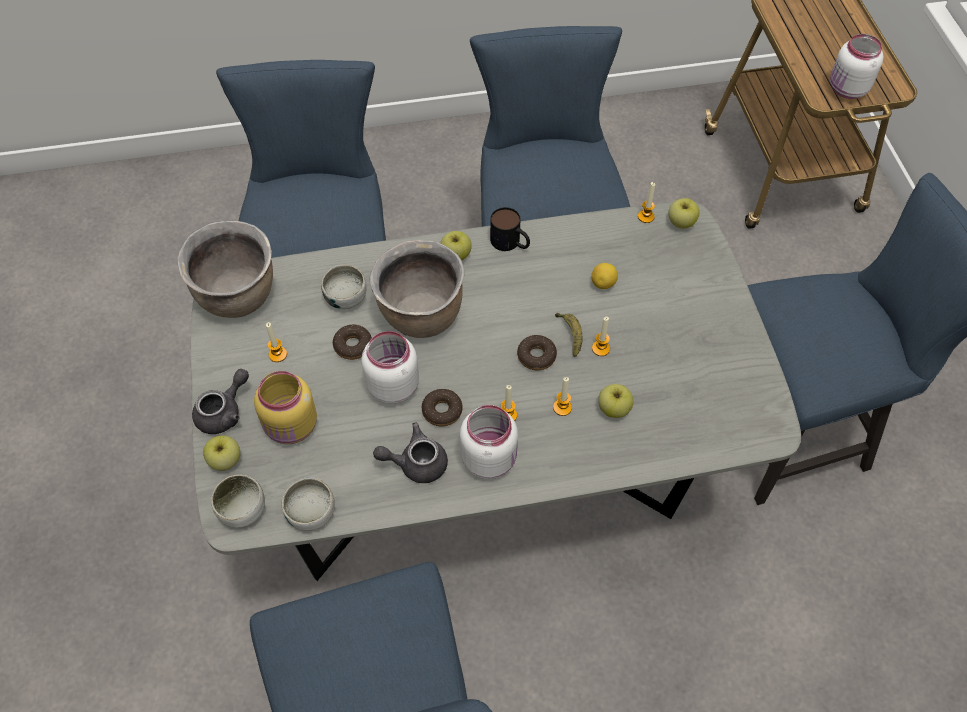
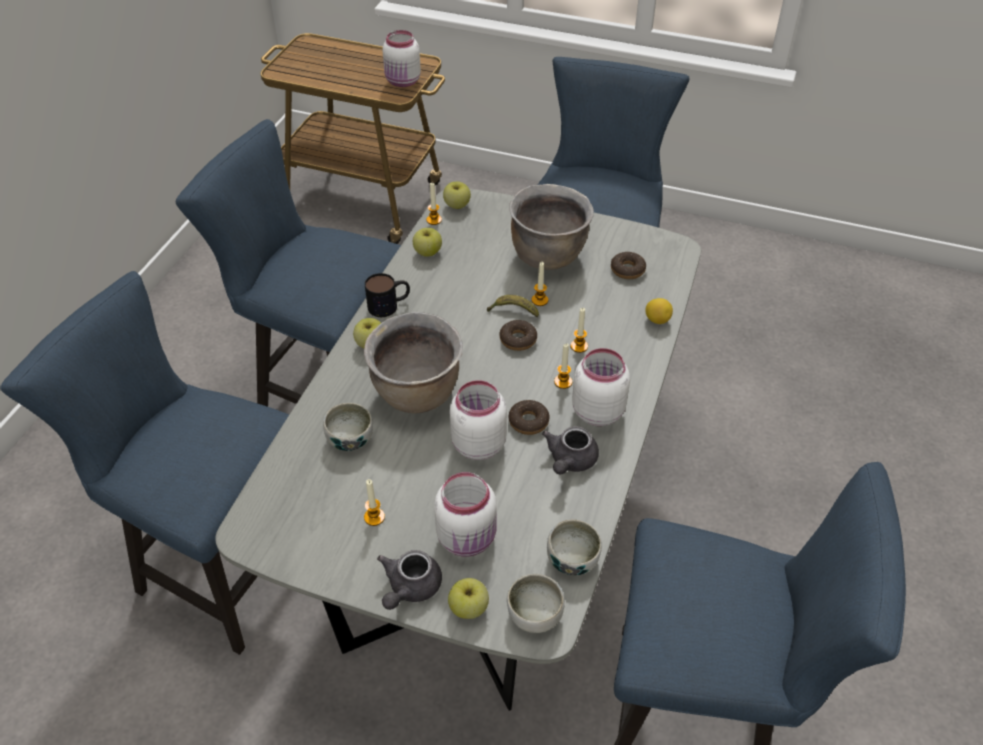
camera: 60 degrees left, 10 degrees down
brown cooking pot [177,221,273,318] -> brown cooking pot moved to [509,184,594,270]
grey teapot [192,369,249,434] -> grey teapot turned 135 degrees counterclockwise [377,550,442,610]
yellow jar [254,371,317,444] -> white jar [434,472,497,557]
donut [333,325,372,360] -> donut moved to [611,252,646,279]
lemon [591,263,618,289] -> lemon moved to [645,298,673,324]
apple [598,384,633,418] -> apple moved to [413,228,442,257]

